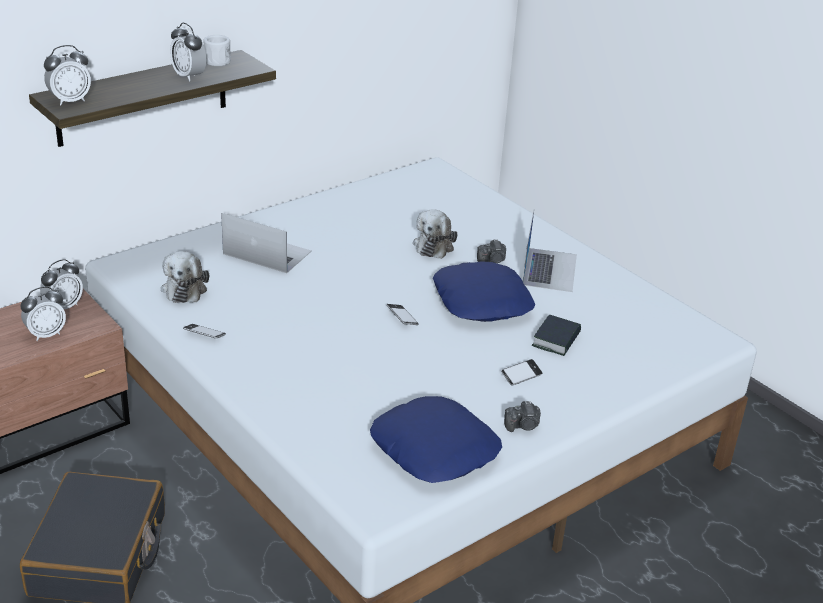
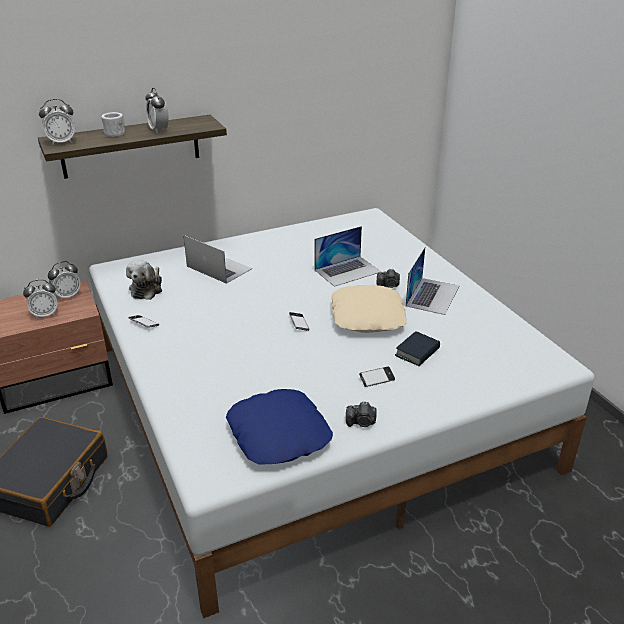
camera: 15 degrees right, 0 degrees up
white mug [203,35,231,66] -> white mug moved to [101,112,125,137]
plush toy [413,209,458,259] -> laptop [314,226,381,287]
blue pillow [433,261,535,322] -> beige pillow [332,285,407,333]

